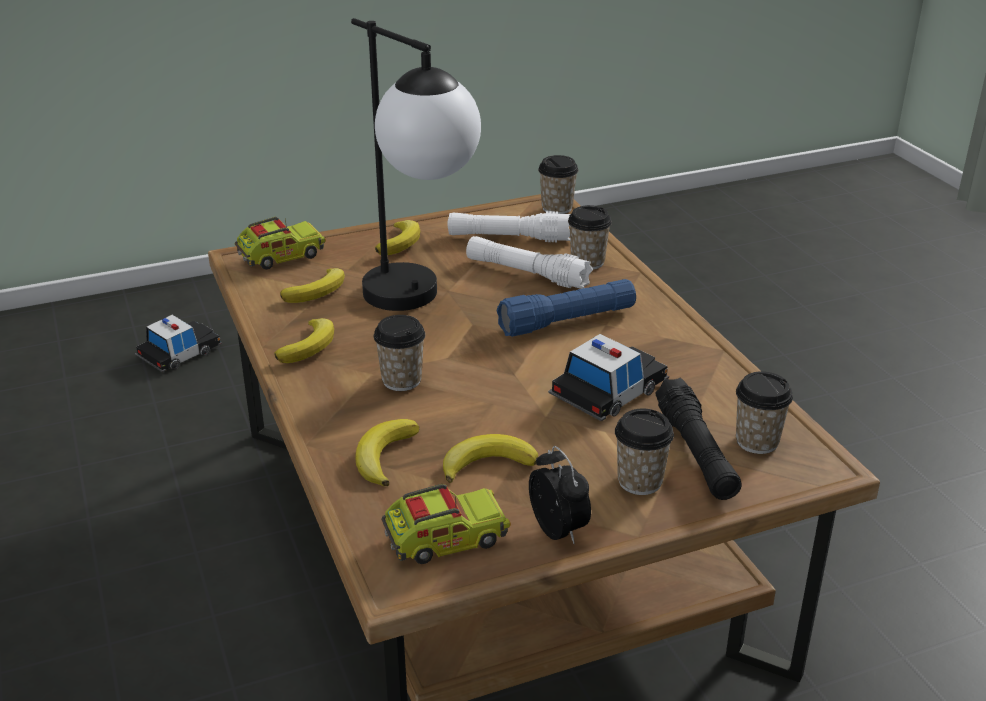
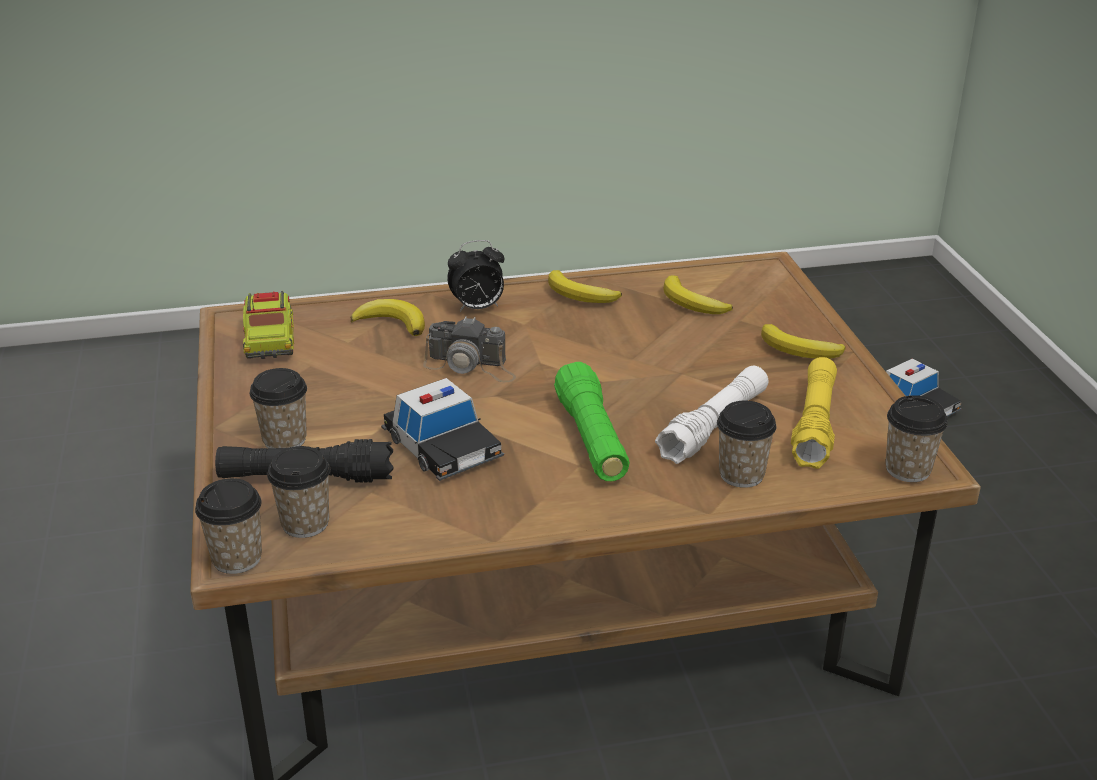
camera: 100 degrees right, 0 degrees up
toy truck [235,217,326,270] -> none
table lamp [351,18,481,311] -> none
cup [374,315,426,391] -> cup moved to [195,478,262,574]
banana [443,434,538,483] -> none
white flashlight [447,211,570,242] -> yellow flashlight [791,357,837,469]
blue flashlight [496,279,636,337] -> green flashlight [554,362,630,481]
alarm clock [529,446,591,544] -> alarm clock moved to [447,240,504,312]
none -> camera [423,316,516,382]

